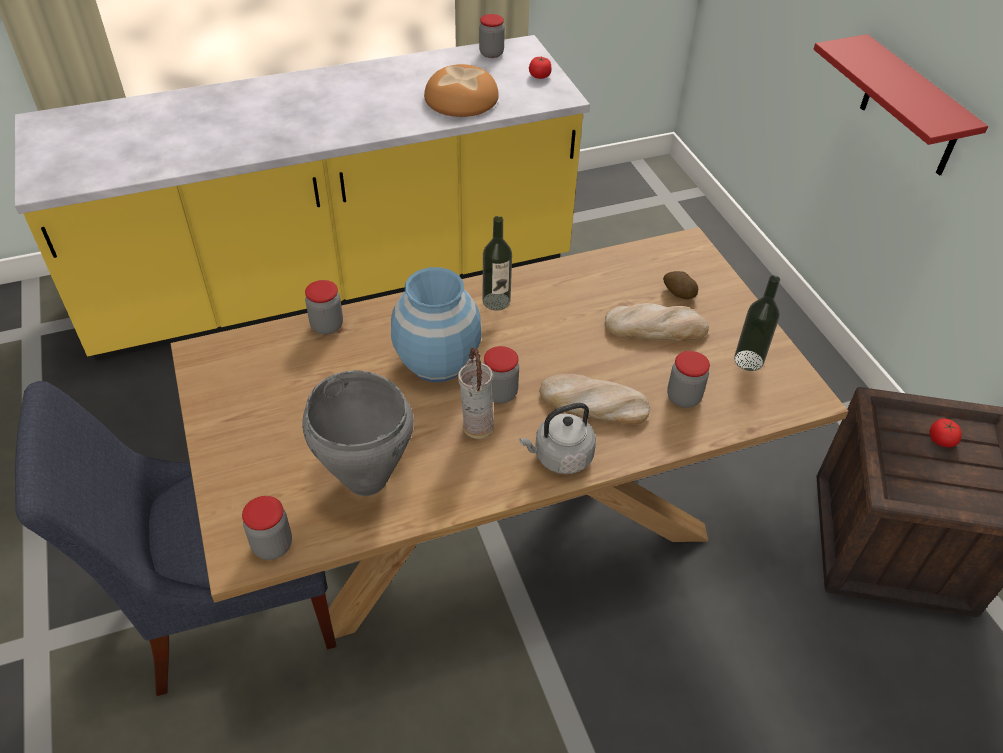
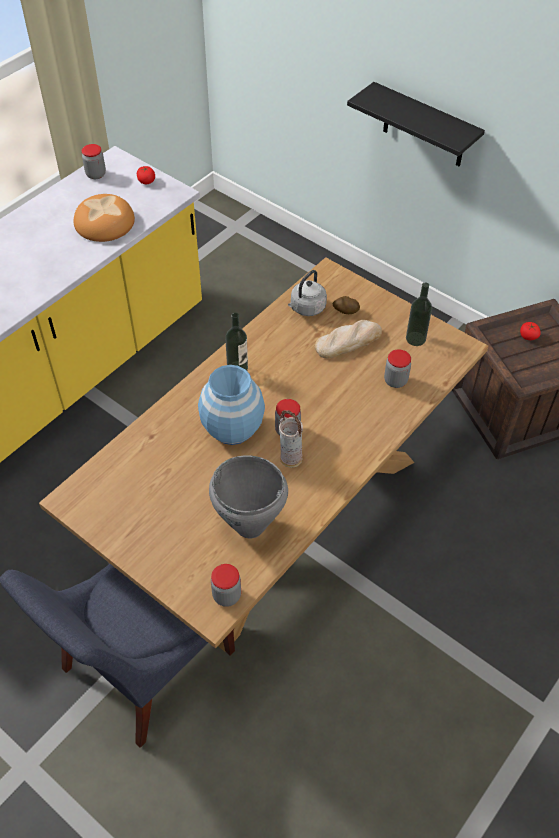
camera: 30 degrees left, 5 degrees up
jar [305,280,343,335] -> none
grey kettle [519,403,596,474] -> grey kettle moved to [288,270,327,316]
bread [539,374,650,425] -> none
red shelf [813,34,988,176] -> black shelf [347,82,485,166]

